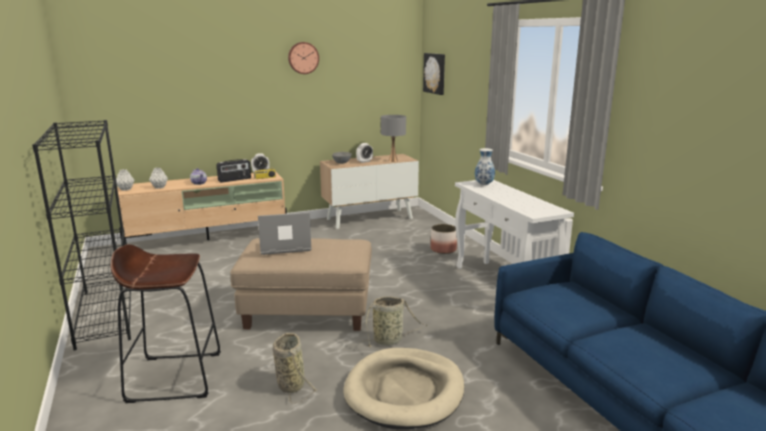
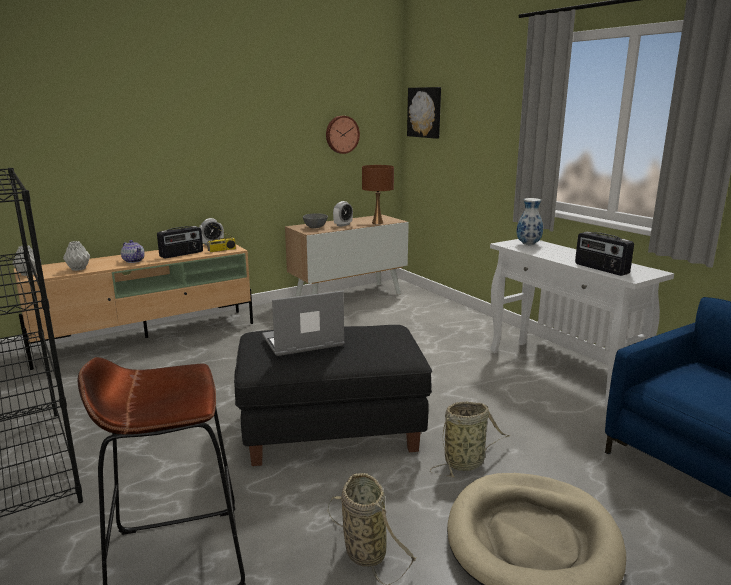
camera: 10 degrees left, 0 degrees up
beige ottoman [230,238,372,331] -> black ottoman [234,325,432,466]
wall clock [288,42,319,74] -> wall clock moved to [326,116,360,154]
grey table lamp [381,115,406,162] -> brown table lamp [362,165,394,224]
planter [431,224,457,254] -> none
none -> radio [575,232,634,276]

